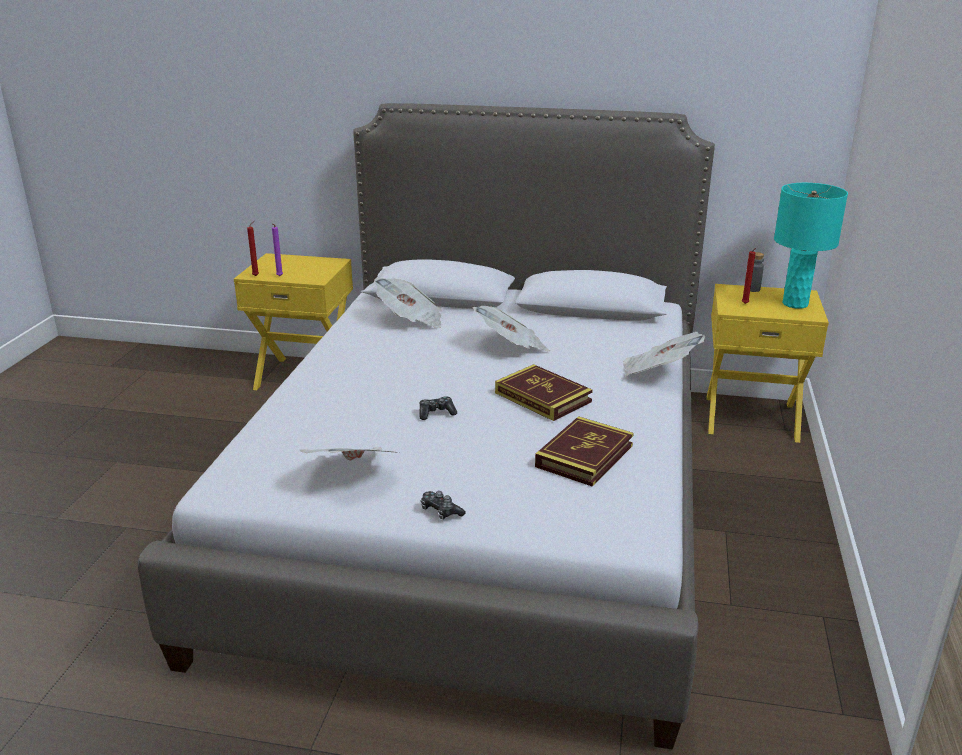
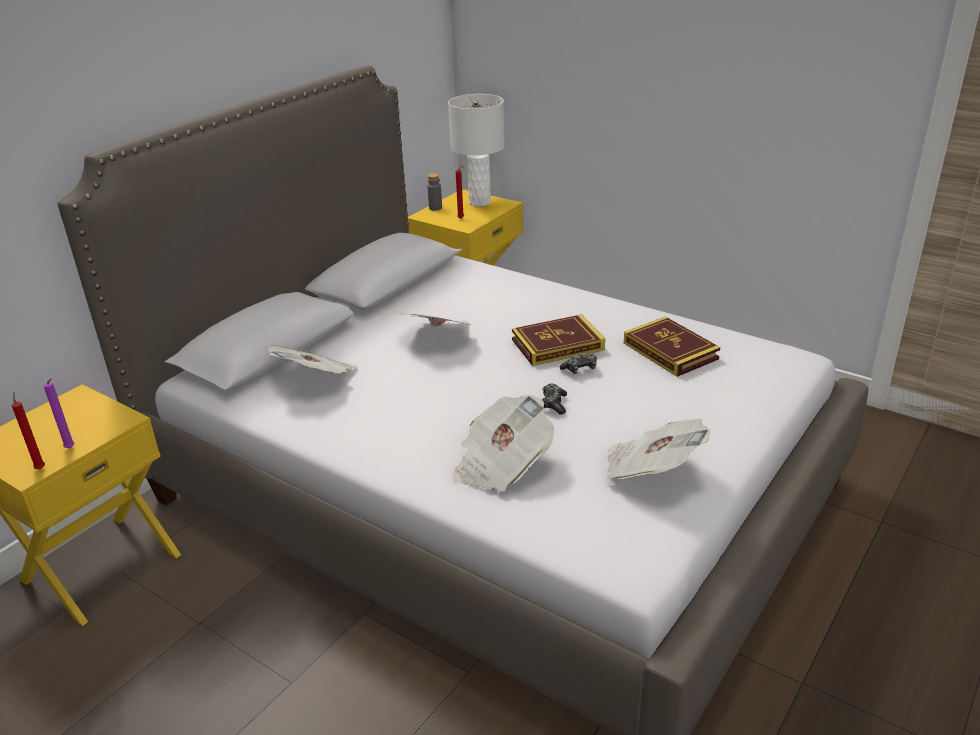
camera: 65 degrees left, 5 degrees up
game controller [421,491,465,519] -> game controller moved to [560,353,597,374]
newspaper [623,332,705,376] -> newspaper moved to [452,395,554,492]
turquoise table lamp [774,183,848,309] -> white table lamp [448,94,505,207]

